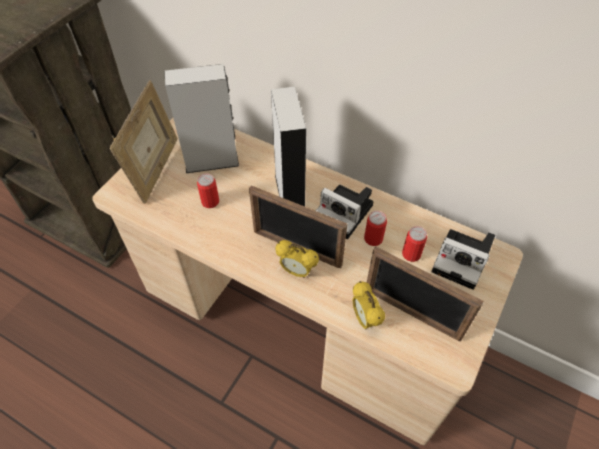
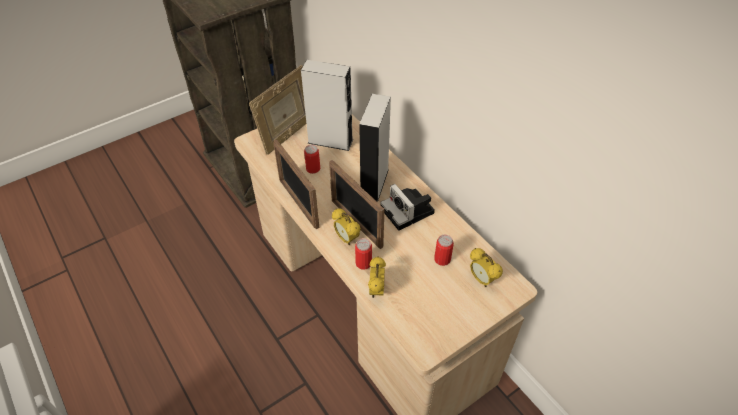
camera: 25 degrees right, 5 degrees down
can [364,211,387,246] -> can moved to [355,238,372,269]
picture frame [367,246,484,341] -> picture frame moved to [273,140,319,229]
camera [431,229,495,290] -> alarm clock [470,248,503,287]

